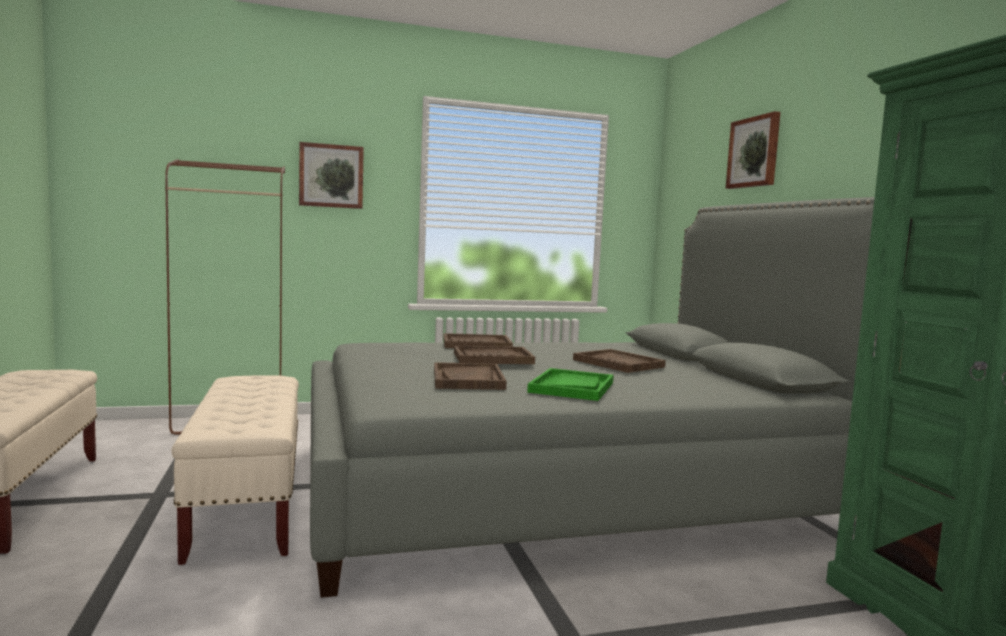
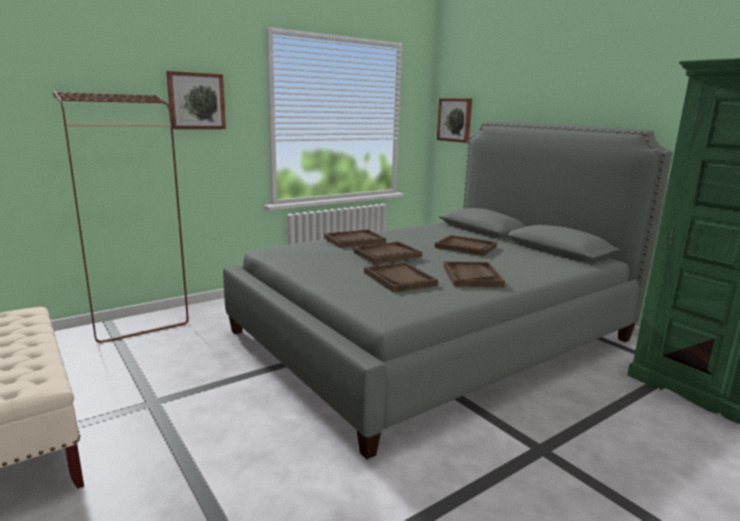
camera: 20 degrees left, 10 degrees up
beige bench [171,375,299,565] -> none
green tray [527,368,614,401] -> brown tray [443,261,505,287]
picture [726,111,781,189] -> picture moved to [437,98,472,143]

